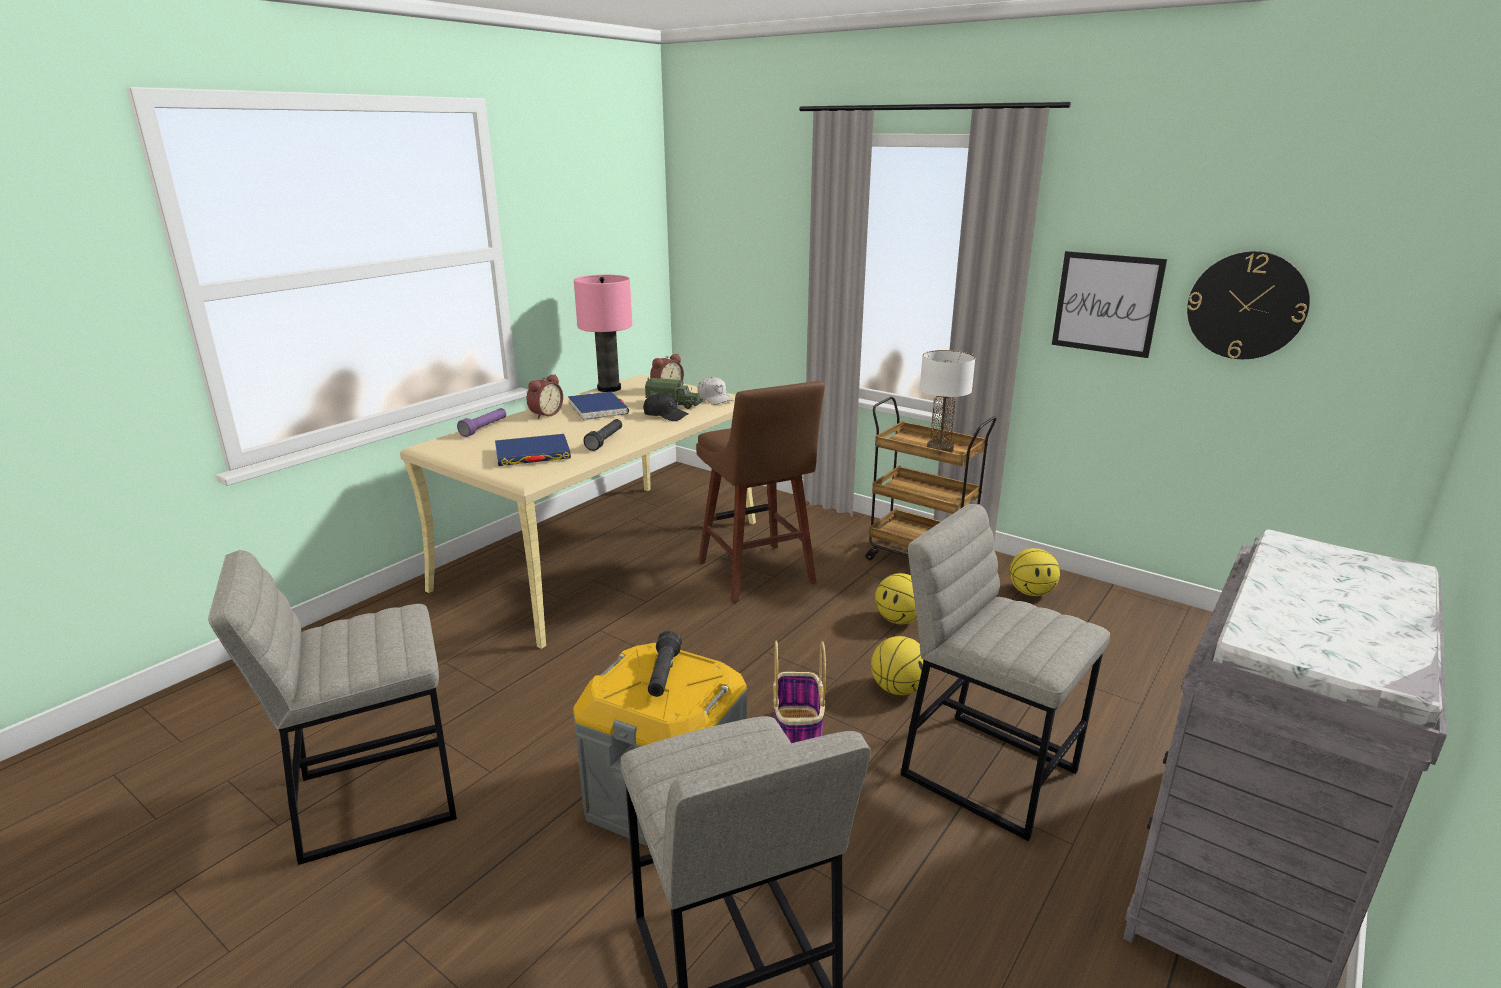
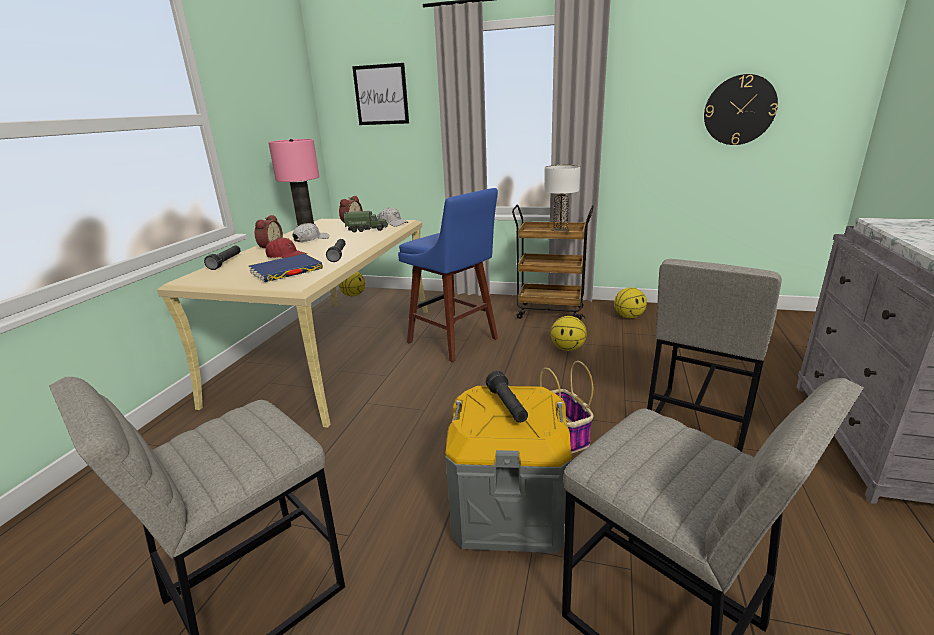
camera: 20 degrees left, 0 degrees up
purple flashlight [457,408,506,437] -> black flashlight [204,246,241,270]
blue book [568,391,629,421] -> white cap [293,223,329,242]
black cap [643,393,689,421] -> none
brown stool [696,381,825,603] -> blue stool [398,188,498,362]
basketball [871,636,924,695] -> basketball moved to [339,272,365,297]
grey chair [901,504,1110,841] -> grey chair turned 75 degrees counterclockwise [647,259,782,452]
picture [1052,251,1167,358] -> picture moved to [352,63,409,125]
none -> red cap [265,238,307,258]

